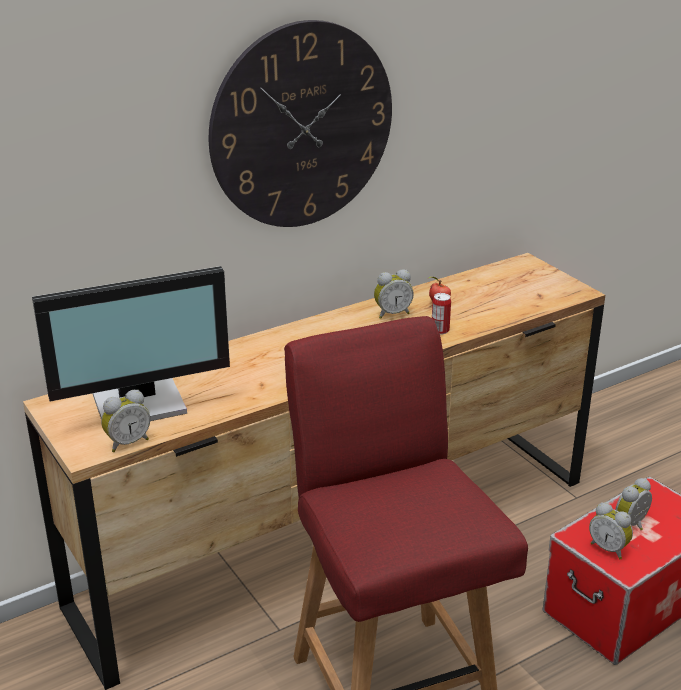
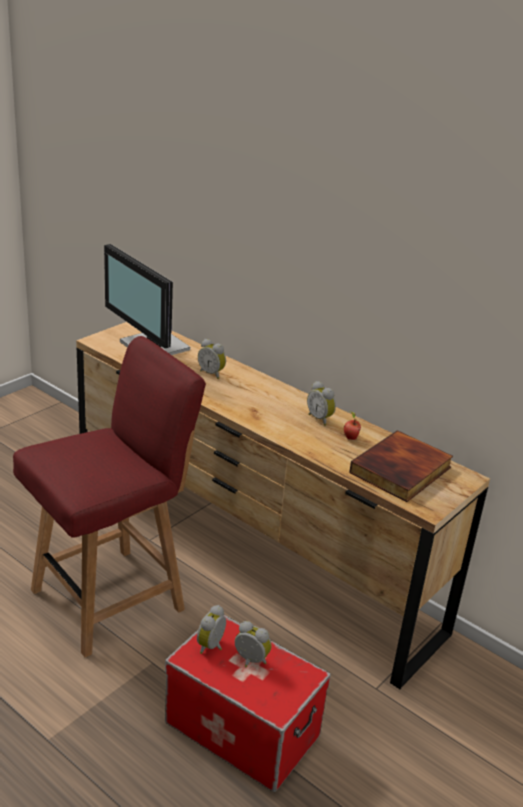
camera: 70 degrees right, 0 degrees up
alarm clock [101,390,150,452] -> alarm clock moved to [198,339,226,379]
wall clock [209,20,392,227] -> none
can [432,293,451,334] -> none
none -> book [349,430,453,502]

